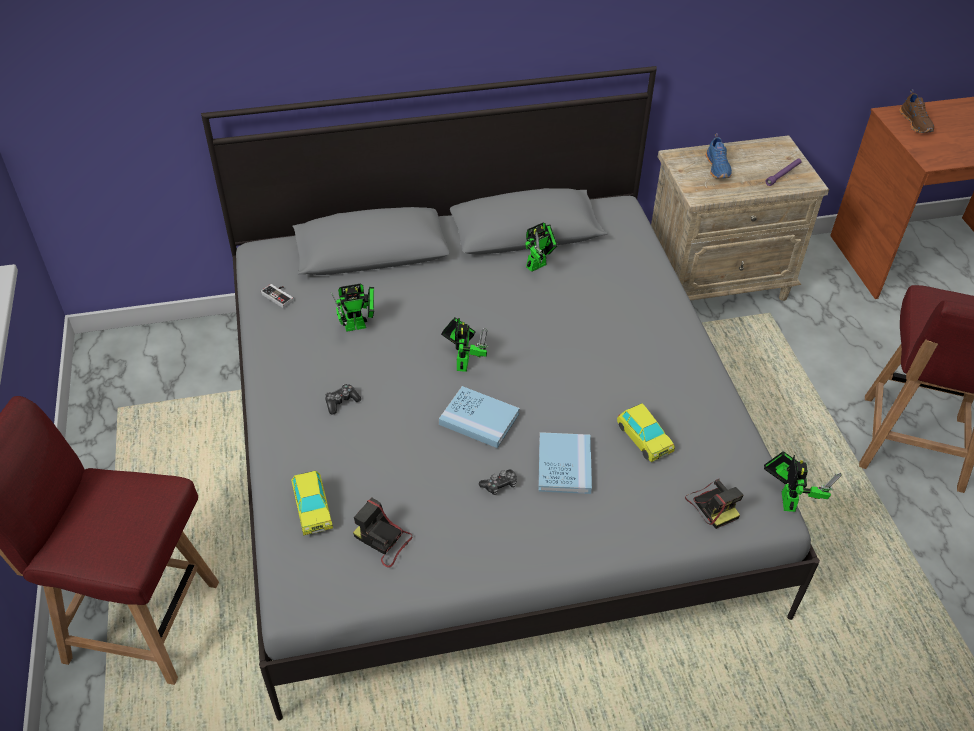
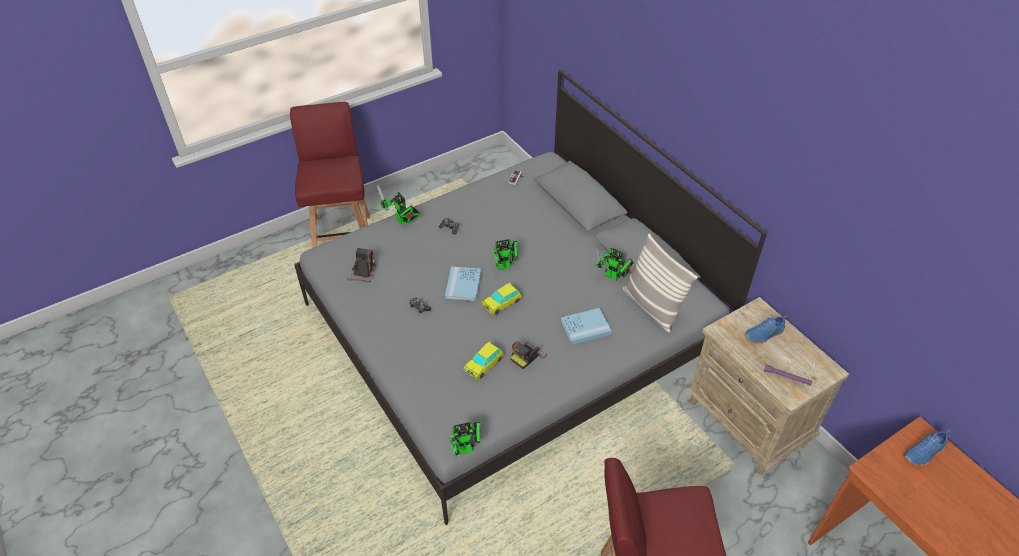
camera: 70 degrees right, 0 degrees up
toy car [291,471,333,536] -> toy car moved to [482,283,522,315]
toy robot [331,284,374,332] -> toy robot moved to [377,185,420,225]
blue book [539,432,592,494] -> blue book moved to [561,308,611,345]
camera [685,479,743,529] -> camera moved to [510,341,547,369]
brown shoe [900,89,934,133] -> blue shoe [903,429,951,466]
none -> pillow [622,234,698,333]

